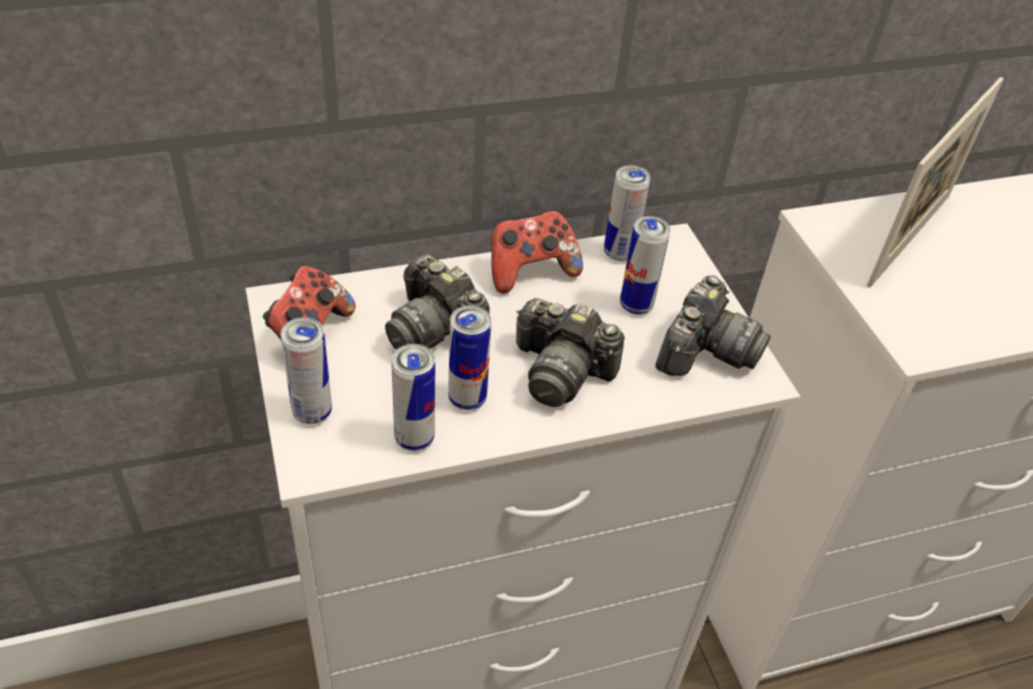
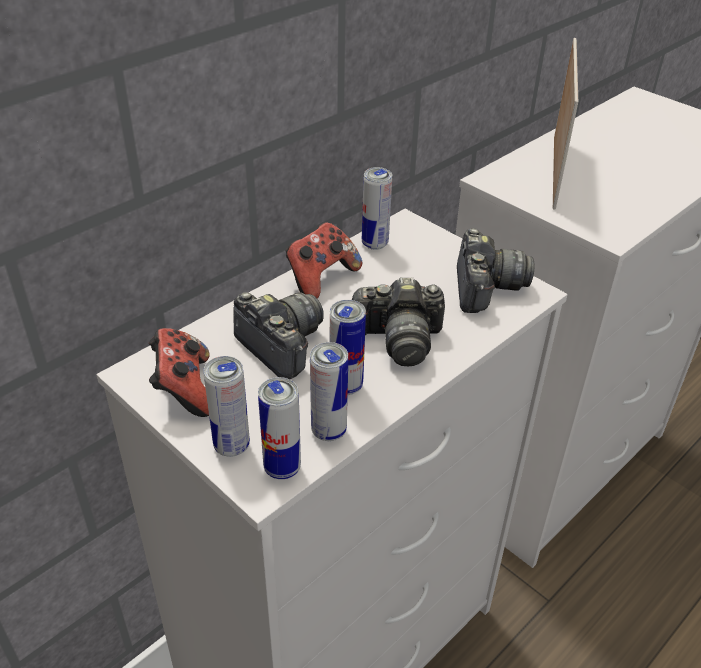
camera: 25 degrees left, 5 degrees down
camera [385,254,490,350] -> camera turned 150 degrees counterclockwise [234,292,324,379]
can [620,216,670,315] -> can moved to [258,377,301,479]

